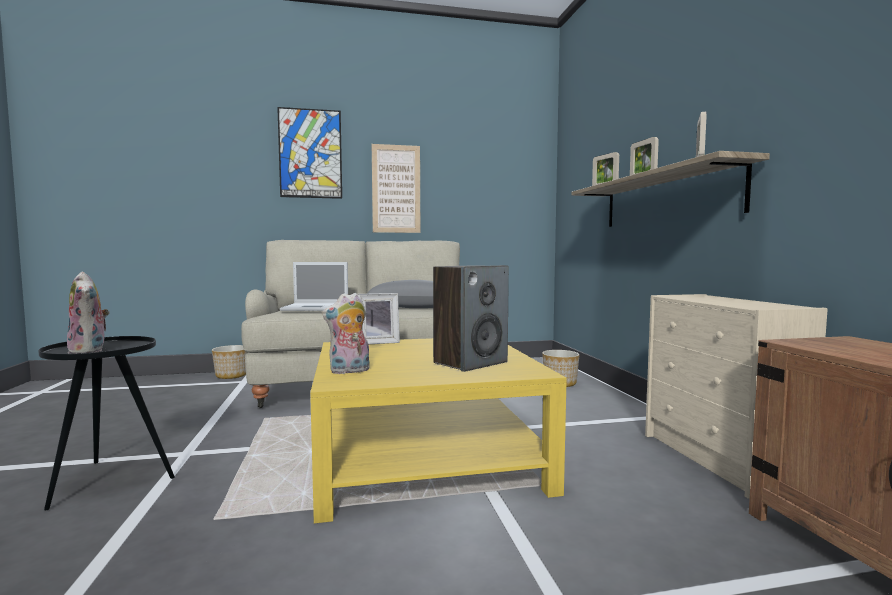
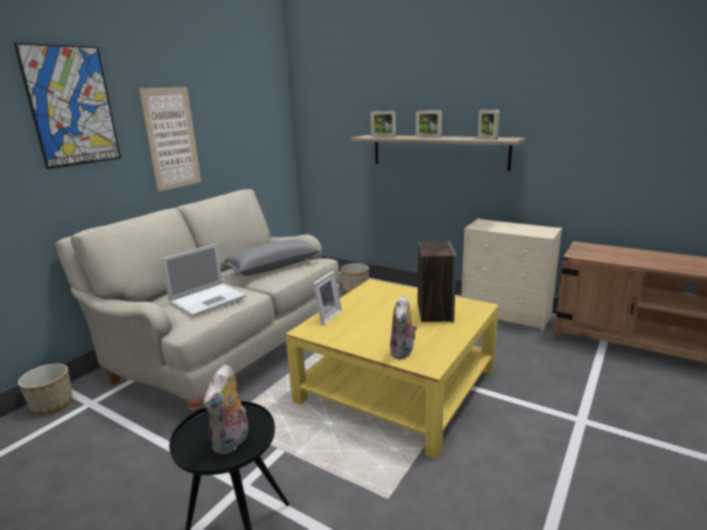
camera: 45 degrees left, 15 degrees up
plush toy [67,272,110,354] -> plush toy turned 105 degrees clockwise [204,365,248,455]

